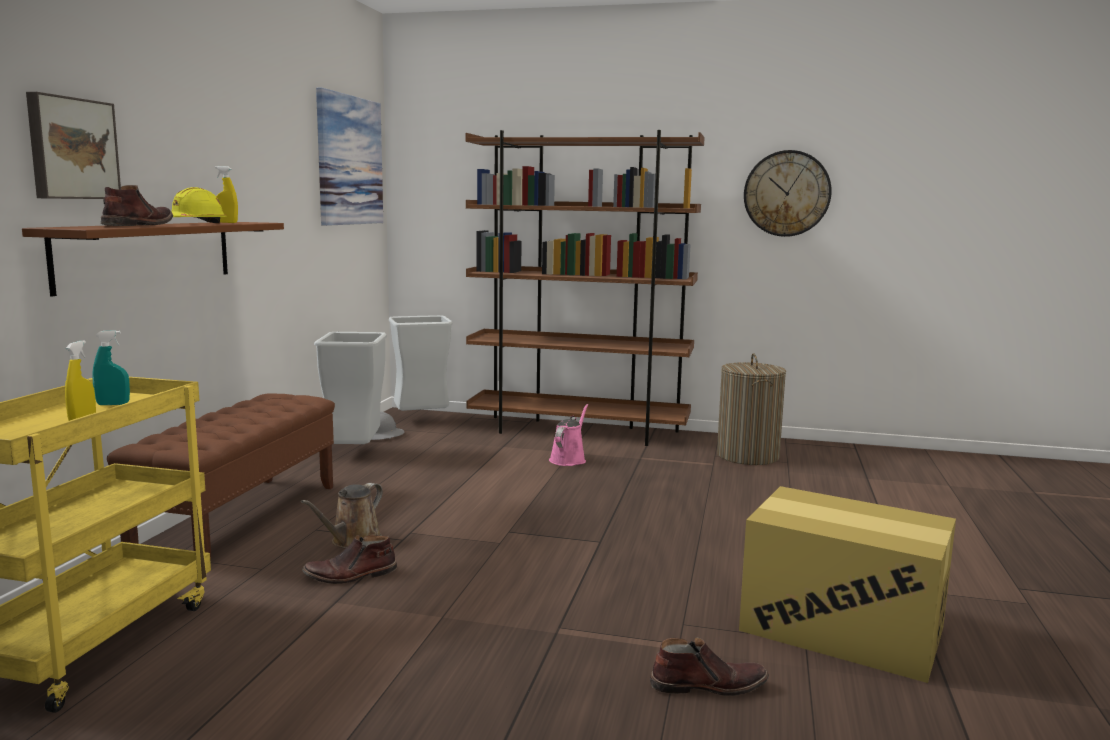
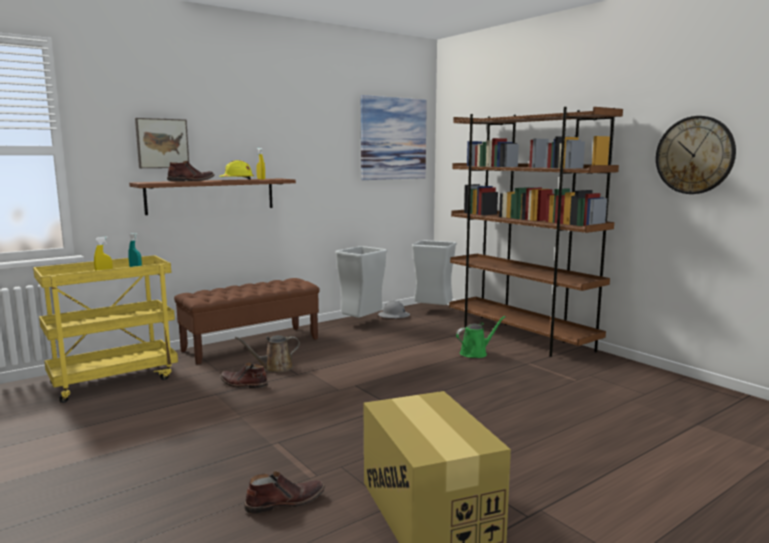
camera: 40 degrees right, 0 degrees up
pink watering can [549,404,588,466] -> green watering can [456,316,506,358]
brown boot [650,637,769,696] -> brown boot turned 60 degrees counterclockwise [244,471,325,514]
laundry basket [717,353,786,465] -> none

